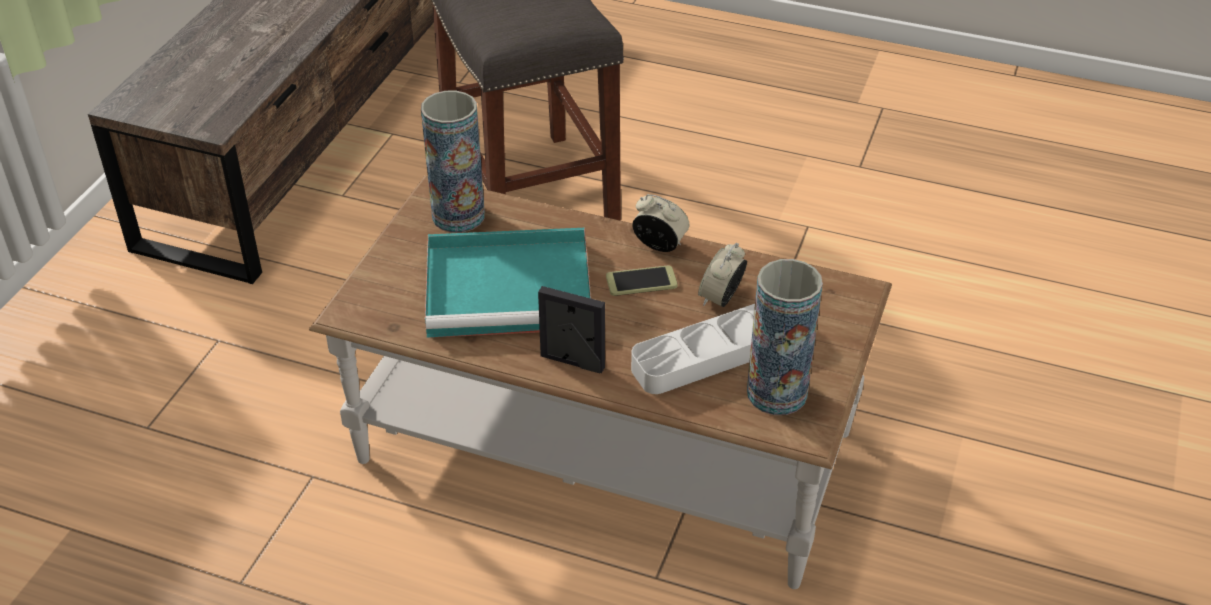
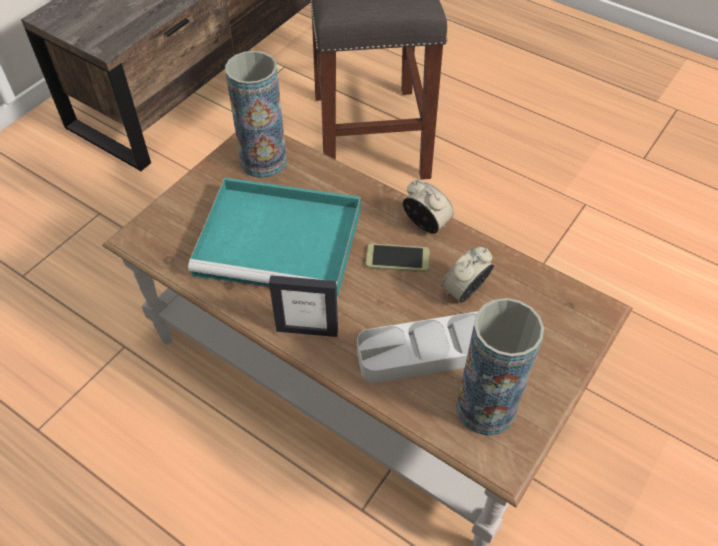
camera: 15 degrees right, 10 degrees up
picture frame [538,286,605,373] -> picture frame turned 150 degrees clockwise [269,275,338,337]

